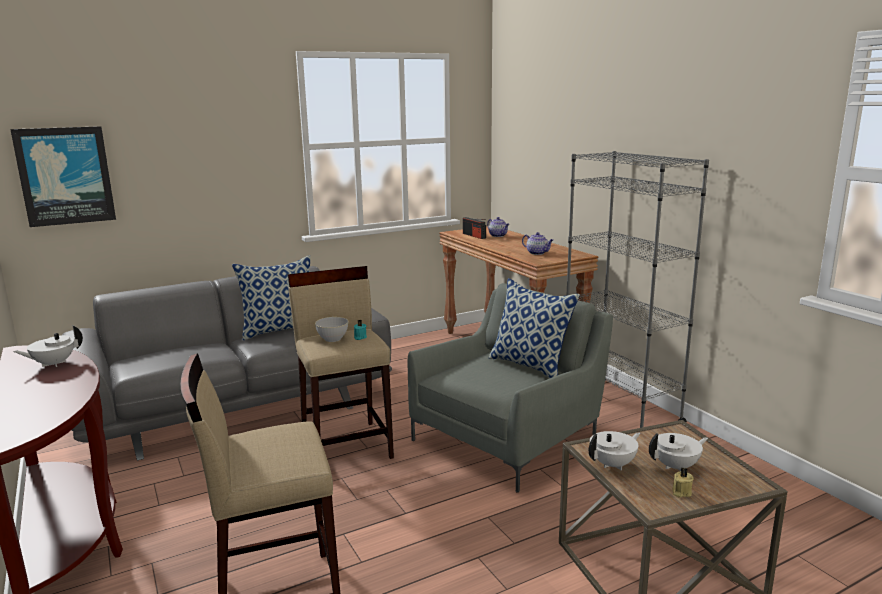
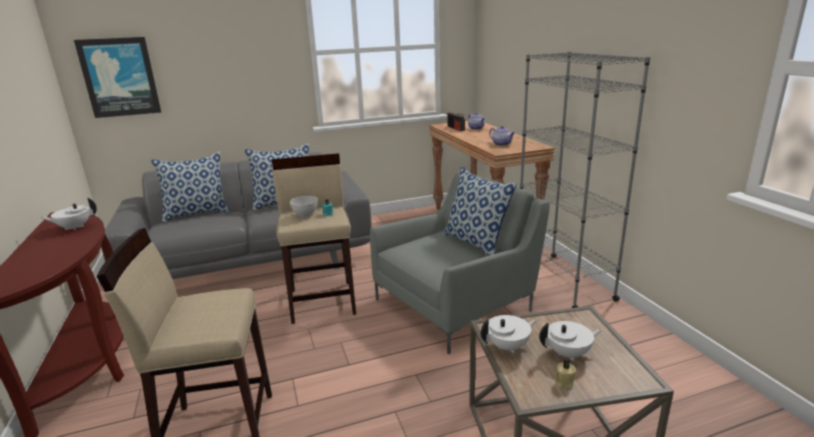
camera: 10 degrees right, 5 degrees up
none -> pillow [151,152,230,223]

